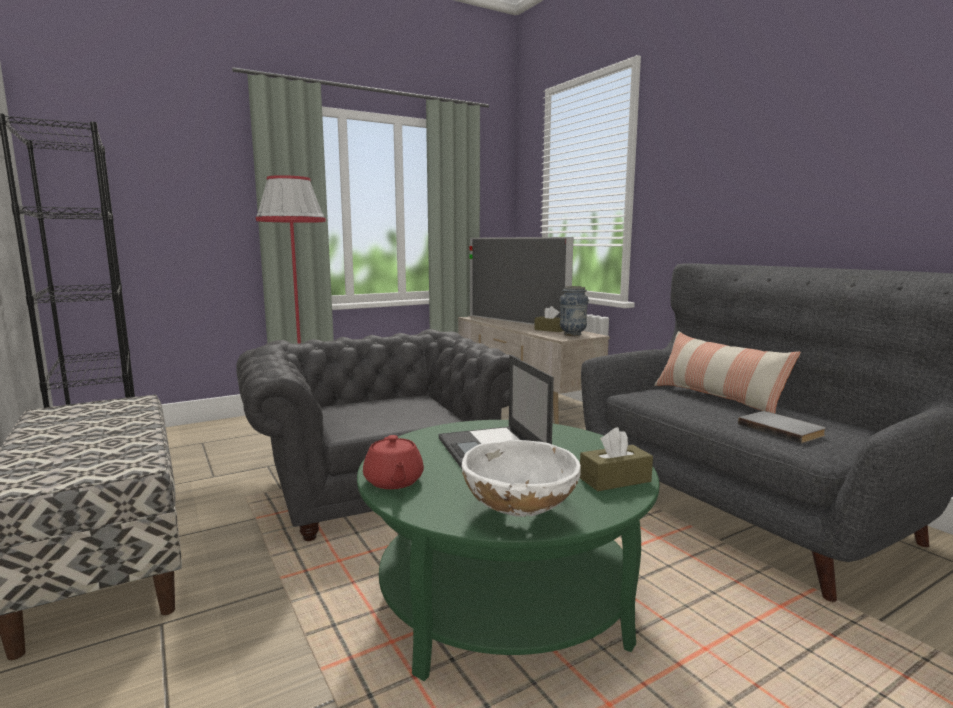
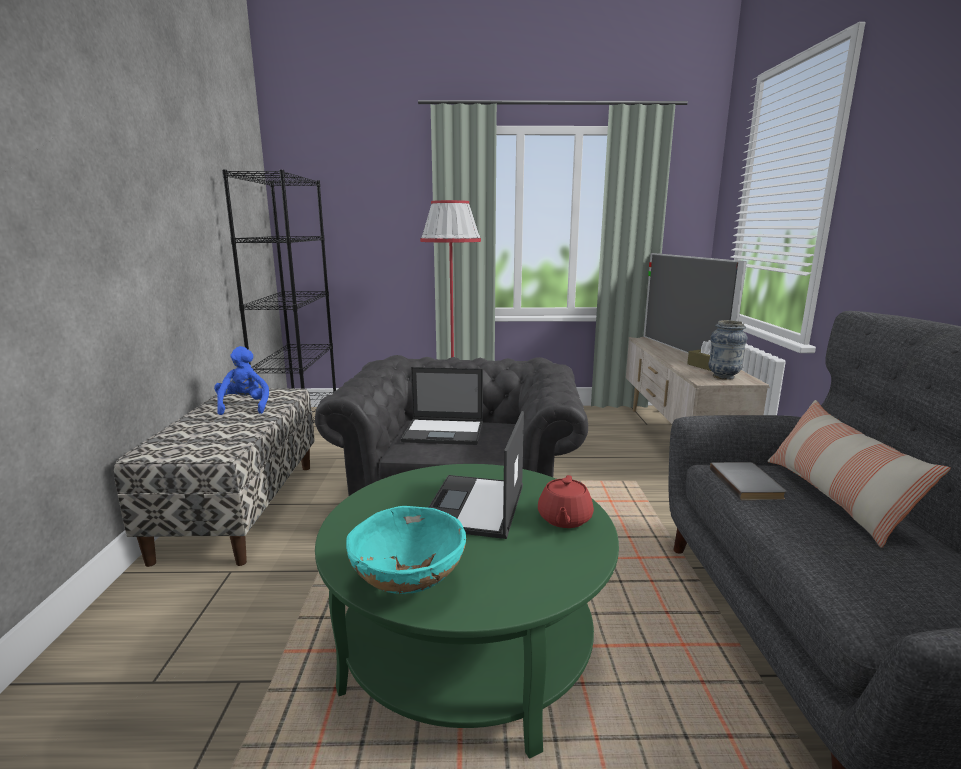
camera: 30 degrees right, 5 degrees up
red teapot [363,435,424,489] -> red teapot moved to [538,475,594,528]
white bowl [462,440,581,517] -> turquoise bowl [346,506,466,594]
brown tissue box [580,427,653,491] -> none
grey book [738,411,826,443] -> grey book moved to [710,462,786,500]
none -> blue plush toy [214,346,269,415]
none -> laptop [401,367,483,445]

